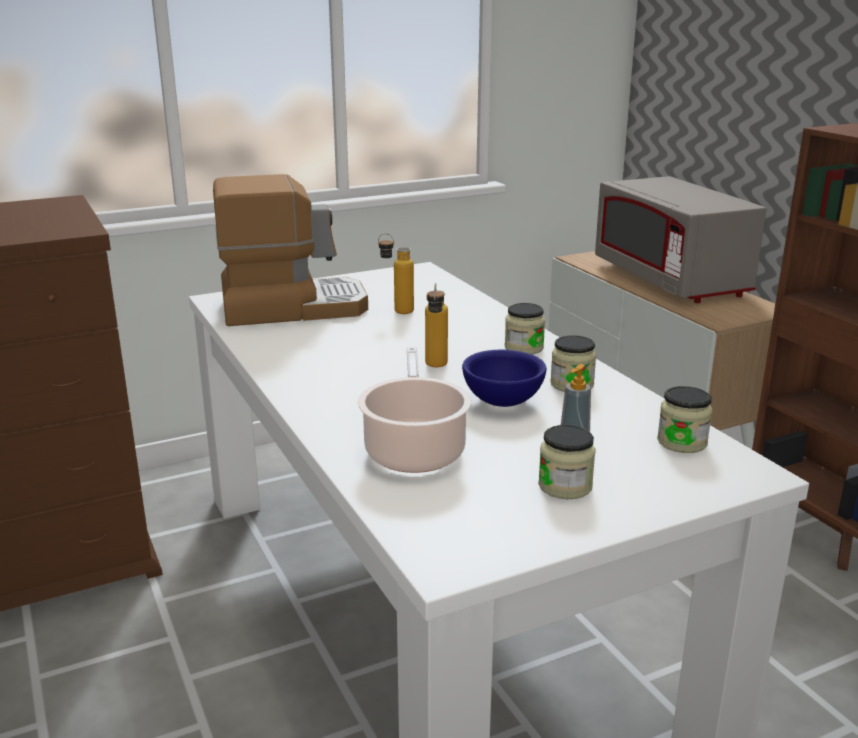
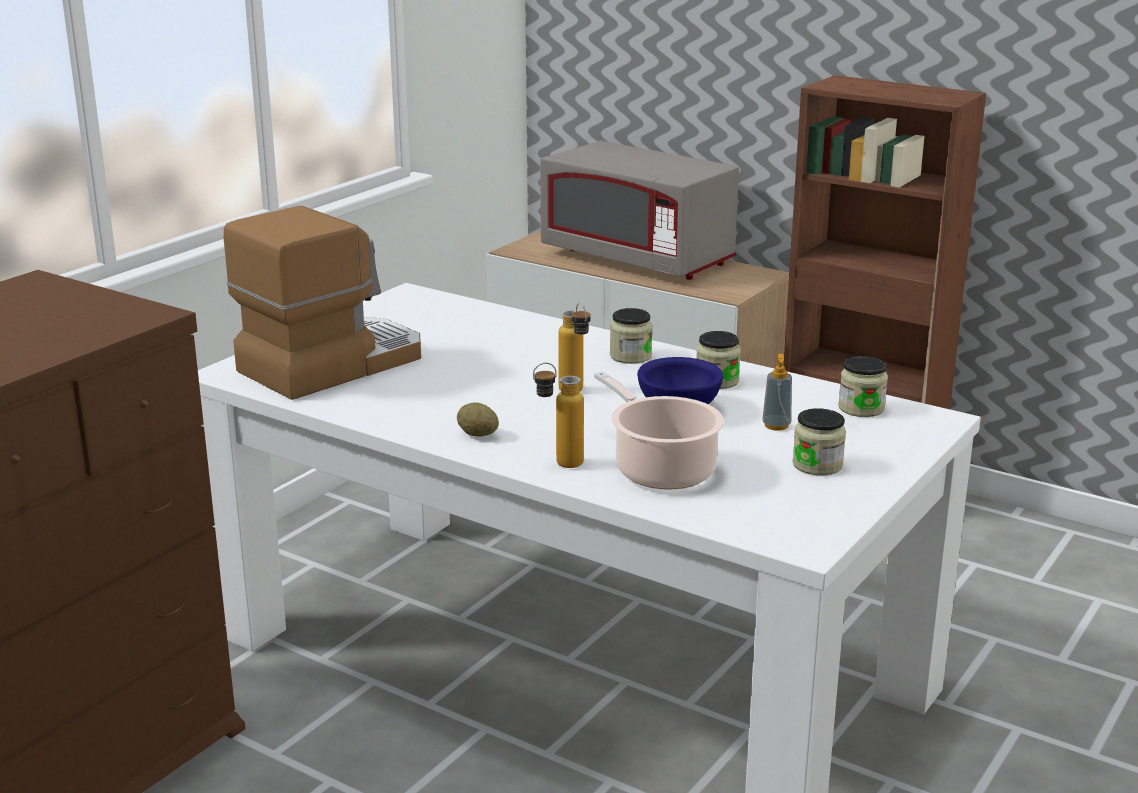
camera: 30 degrees left, 0 degrees up
bottle [378,233,414,314] -> bottle moved to [533,362,584,468]
none -> potato [457,402,499,437]

